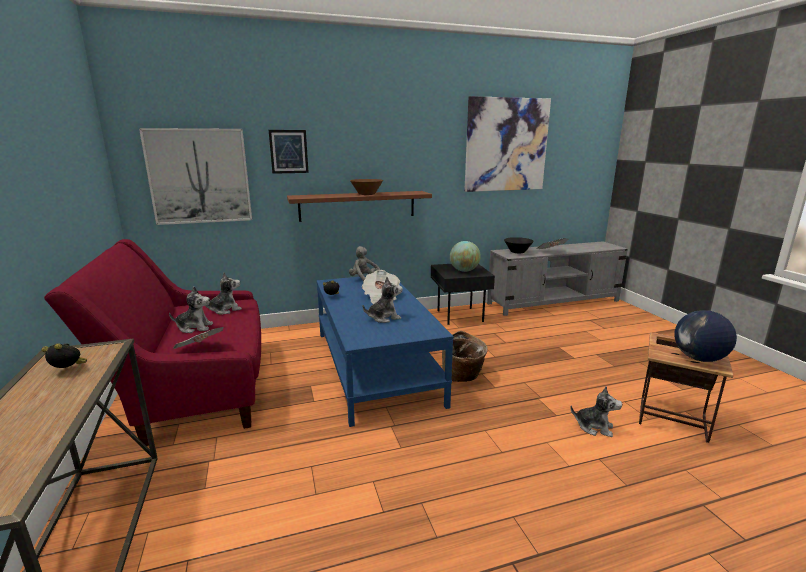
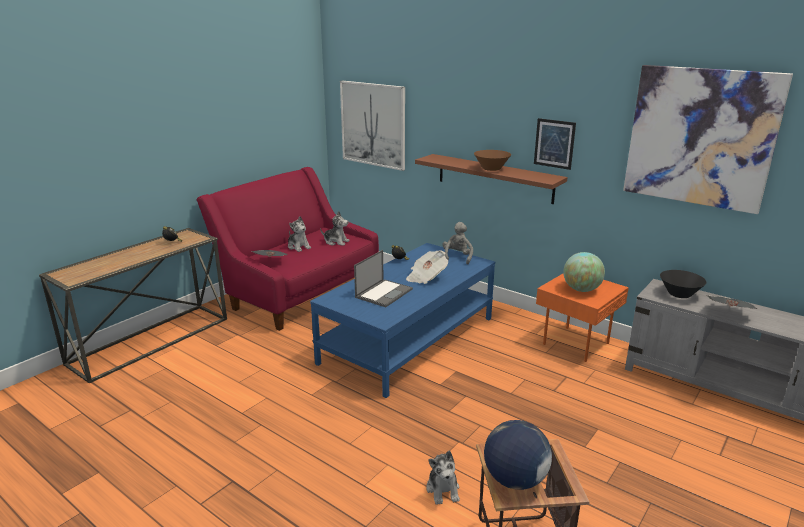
camera: 55 degrees right, 5 degrees up
picture [269,130,309,174] -> picture moved to [534,118,576,170]
plush toy [363,277,403,323] -> laptop [354,250,413,307]
black side table [431,264,495,325] -> orange side table [536,274,629,362]
basket [442,331,488,382] -> none

